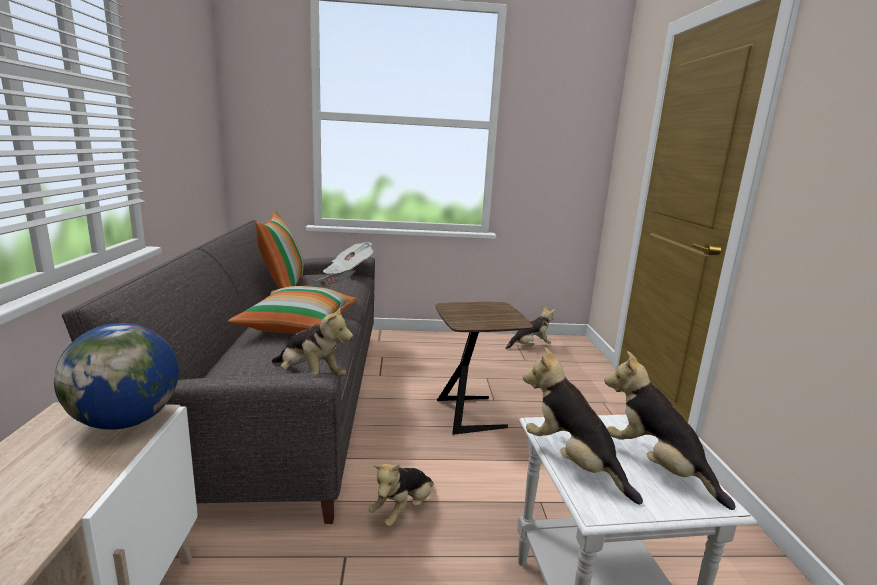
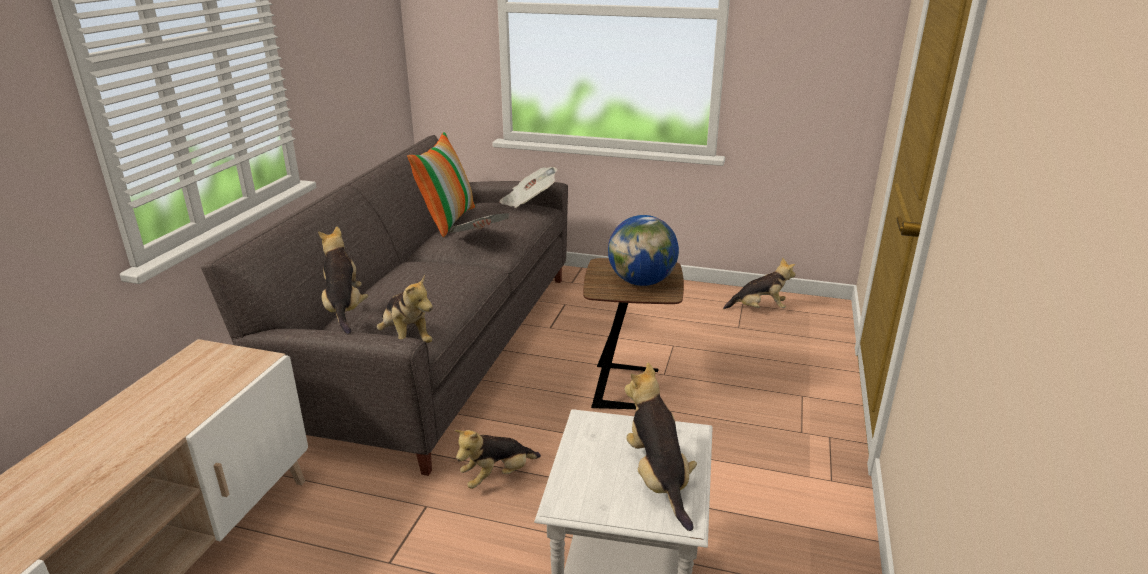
camera: 20 degrees right, 10 degrees up
globe [54,323,179,430] -> globe moved to [608,215,679,286]
pillow [228,286,357,334] -> none
plush toy [523,347,643,504] -> plush toy moved to [318,227,369,334]

